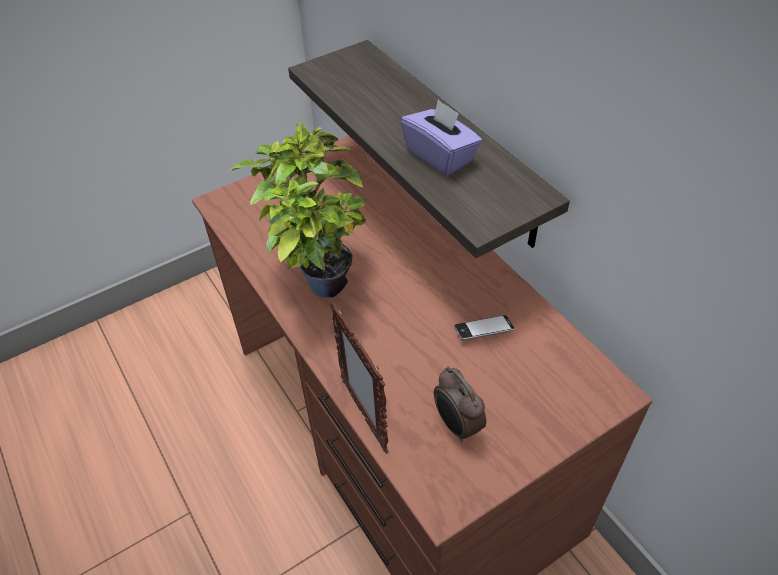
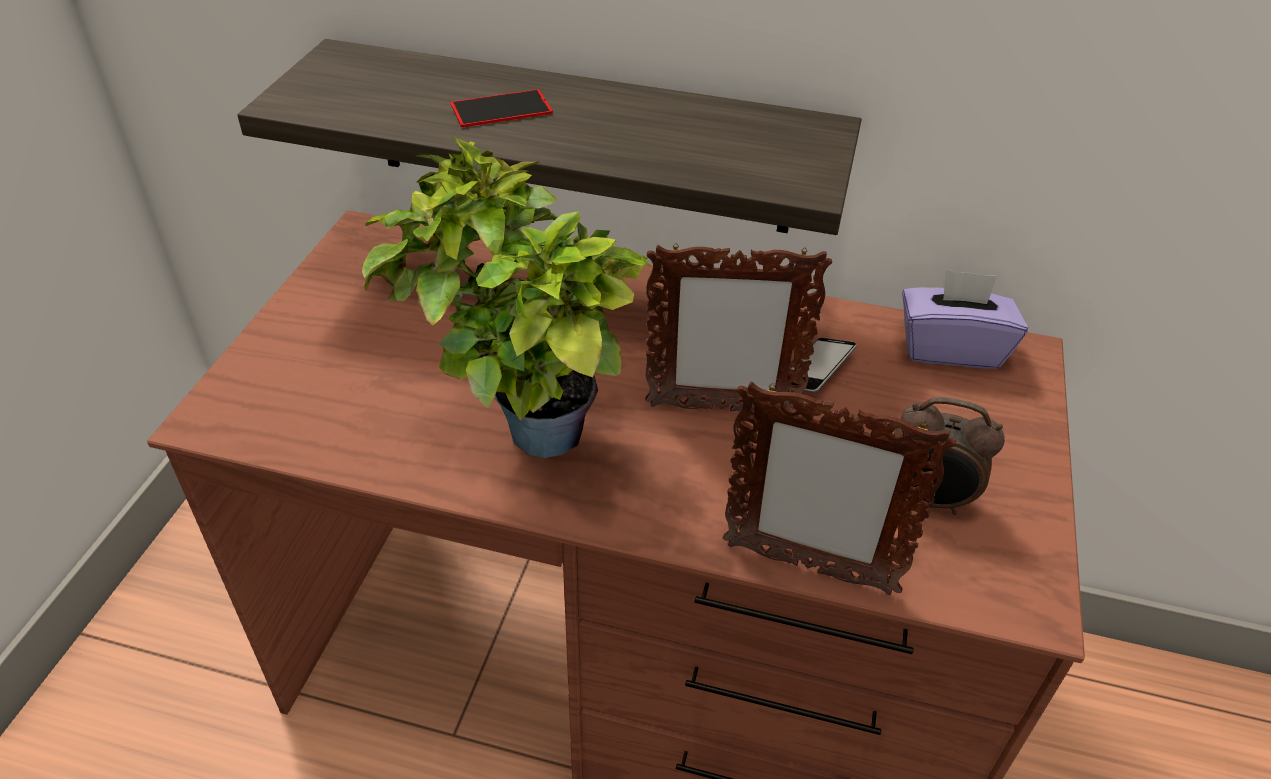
camera: 45 degrees left, 5 degrees down
purple tissue box [401,99,482,176] -> purple tissue box moved to [902,269,1028,369]
none -> phone [450,89,553,127]
none -> picture frame [645,243,832,411]

